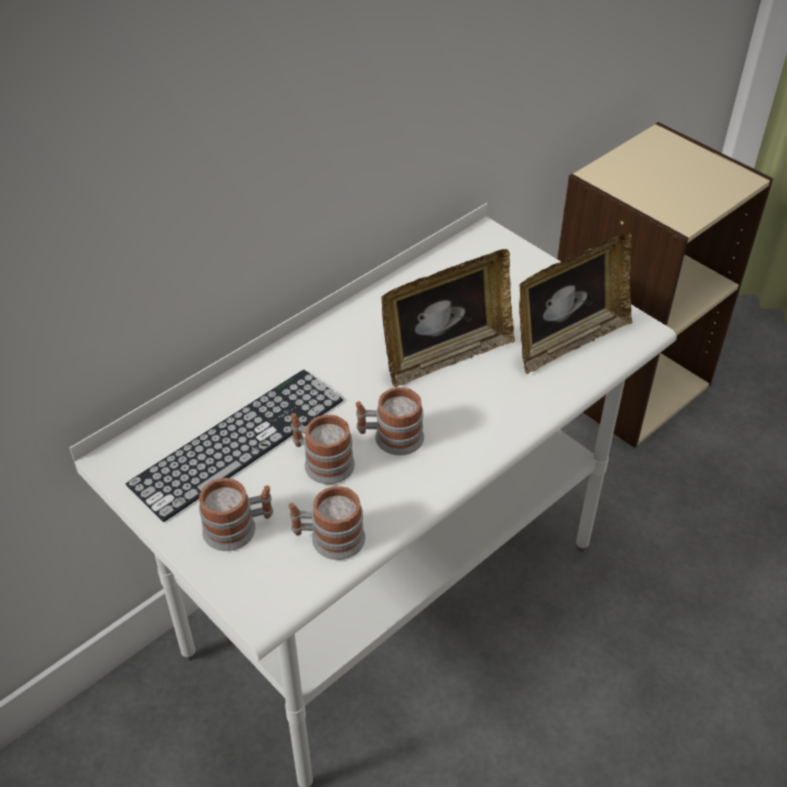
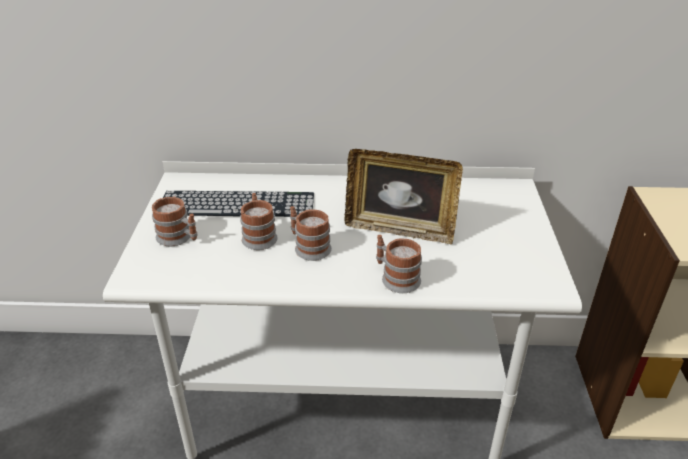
camera: 45 degrees right, 10 degrees down
mug [289,486,365,560] -> mug moved to [376,235,422,293]
picture frame [519,232,632,374] -> none

